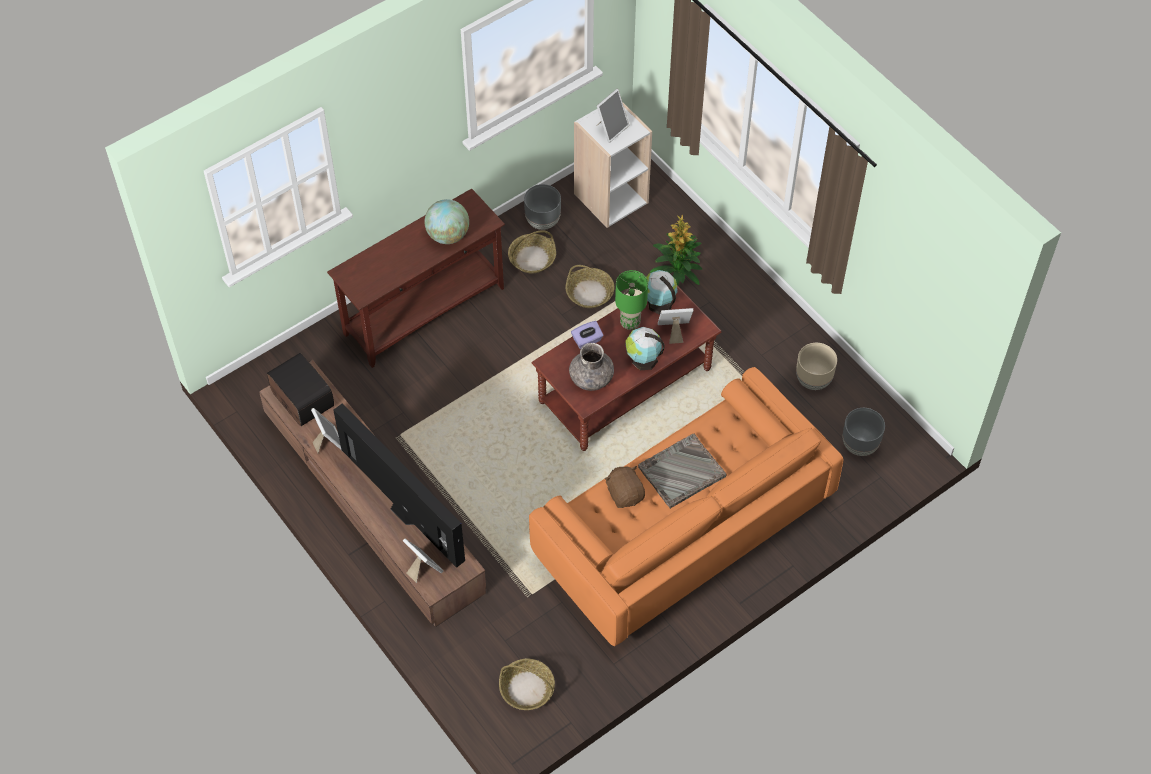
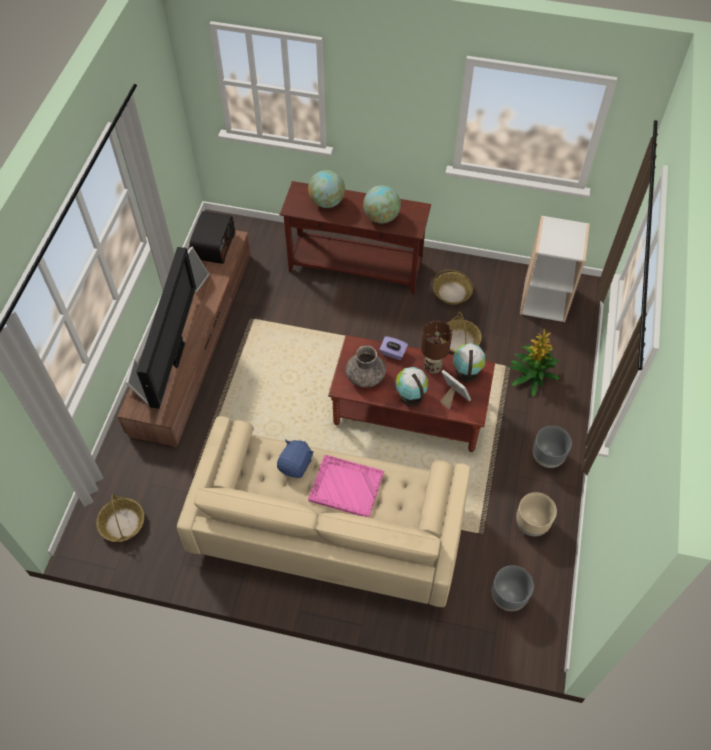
camera: 50 degrees right, 0 degrees up
grey planter [524,184,561,230] -> grey planter moved to [533,426,572,468]
orange sofa [529,367,843,646] -> beige sofa [177,416,470,608]
picture frame [596,89,629,143] -> none
brown plush toy [605,466,645,508] -> blue plush toy [277,440,314,478]
green table lamp [615,270,648,330] -> brown table lamp [421,320,452,373]
grey tray [638,434,726,509] -> pink tray [308,455,384,517]
none -> globe [308,170,345,208]

